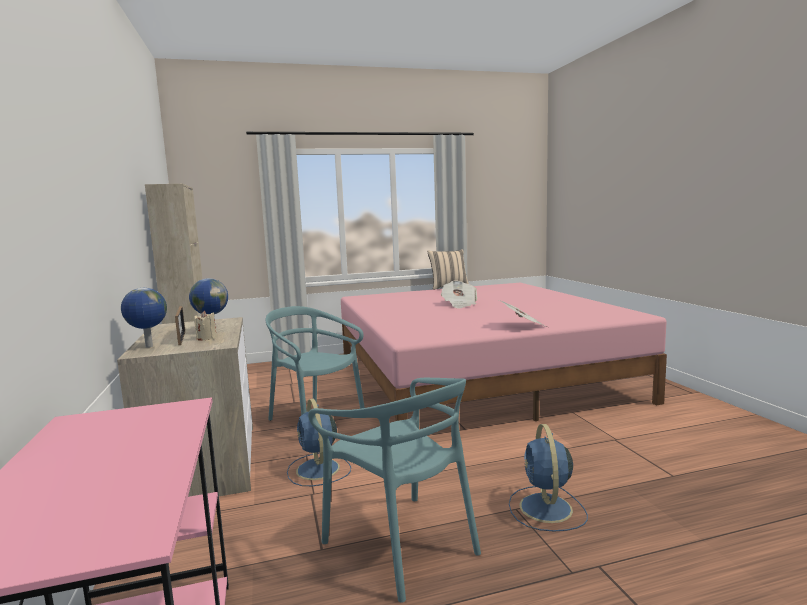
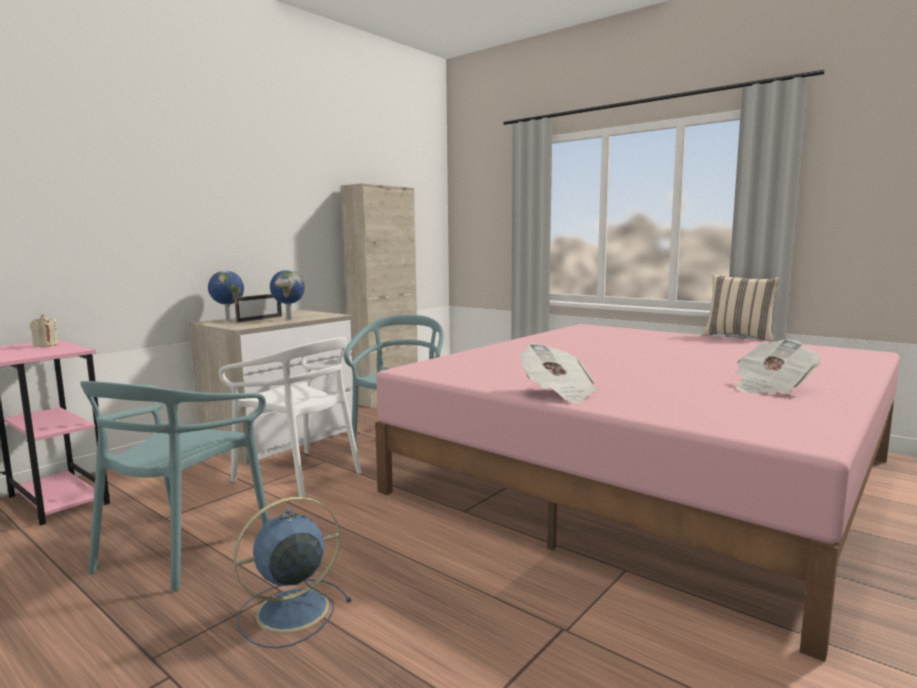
camera: 55 degrees right, 0 degrees up
beige candle [194,311,217,341] -> beige candle moved to [30,314,58,347]
blue fan [287,399,351,486] -> white chair [219,337,362,497]
newspaper [441,281,477,308] -> newspaper moved to [735,339,821,394]

